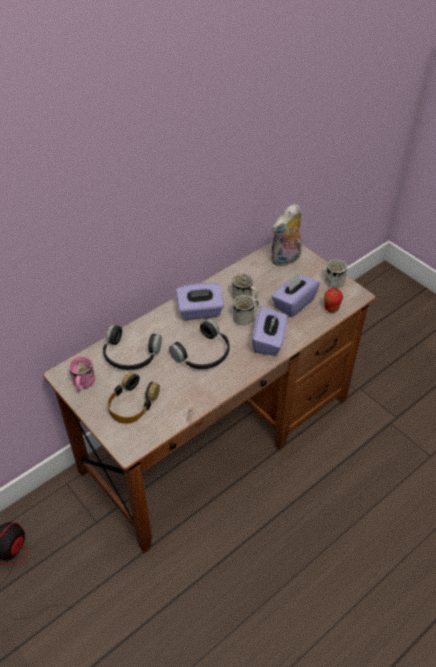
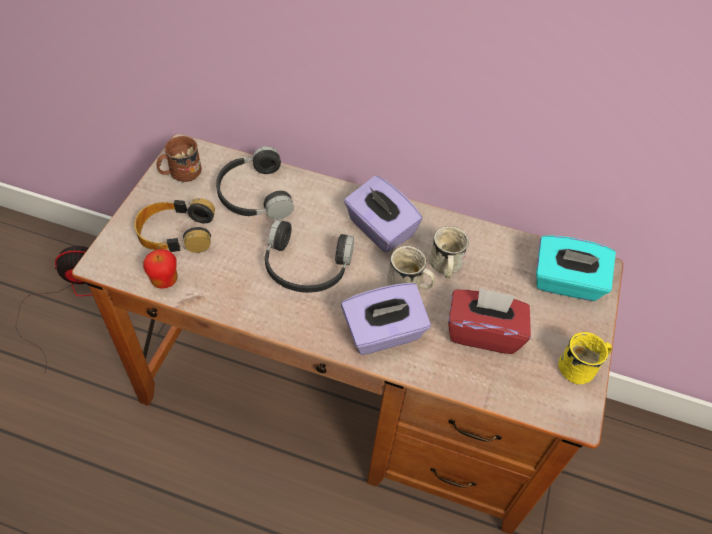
camera: 55 degrees right, 5 degrees up
pink mug [69,356,95,391] -> brown mug [157,136,202,183]
plush toy [271,204,302,266] -> turquoise tissue box [536,235,616,301]
purple tissue box [271,272,320,317] -> red tissue box [448,288,531,354]
apple [324,288,343,313] -> apple moved to [143,249,177,289]
white mug [325,259,348,288] -> yellow mug [558,332,612,384]

